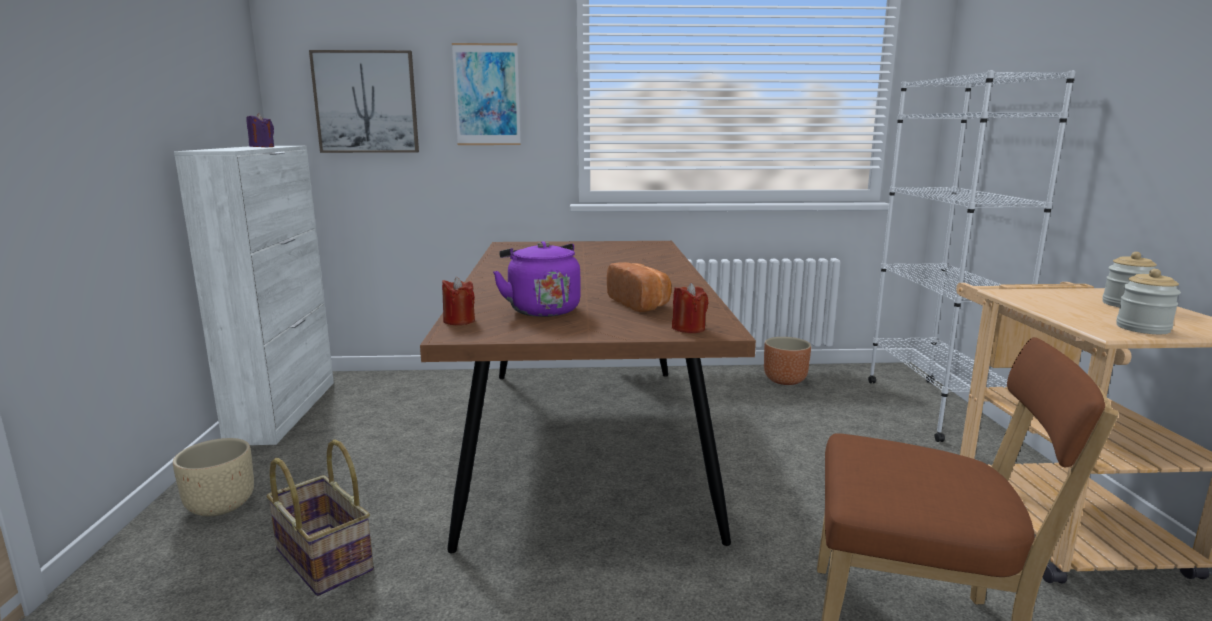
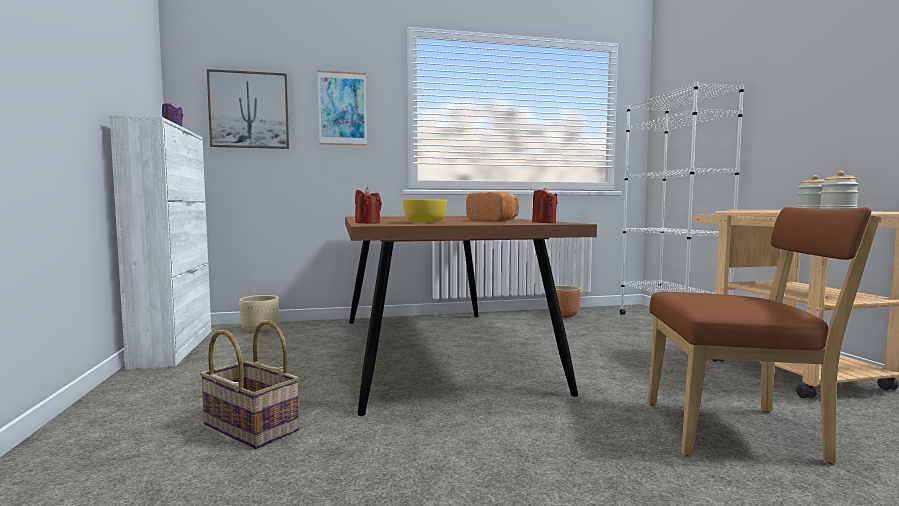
camera: 10 degrees left, 10 degrees down
beige planter [173,438,254,517] -> beige planter moved to [239,295,279,333]
purple kettle [493,241,581,317] -> yellow bowl [403,200,447,222]

